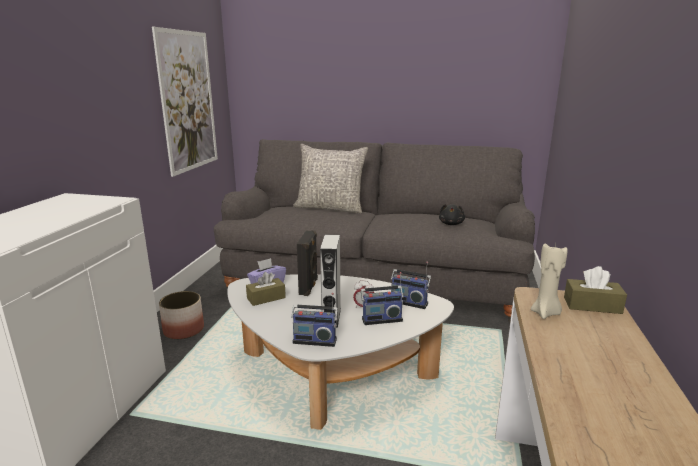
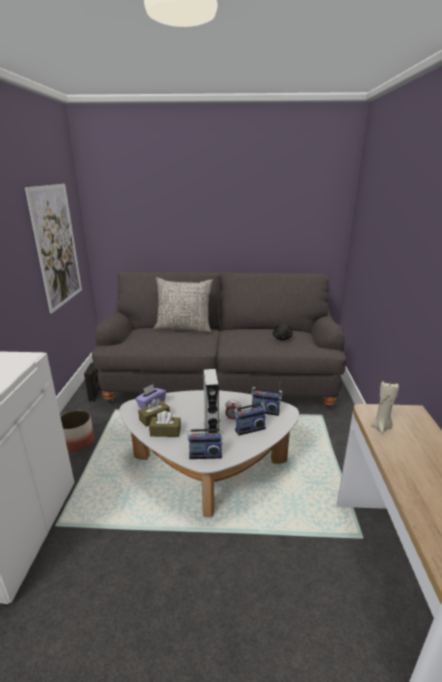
camera: 10 degrees left, 5 degrees up
black speaker [297,230,318,296] -> black speaker moved to [84,363,101,402]
brown tissue box [564,266,627,314] -> brown tissue box moved to [149,411,181,437]

